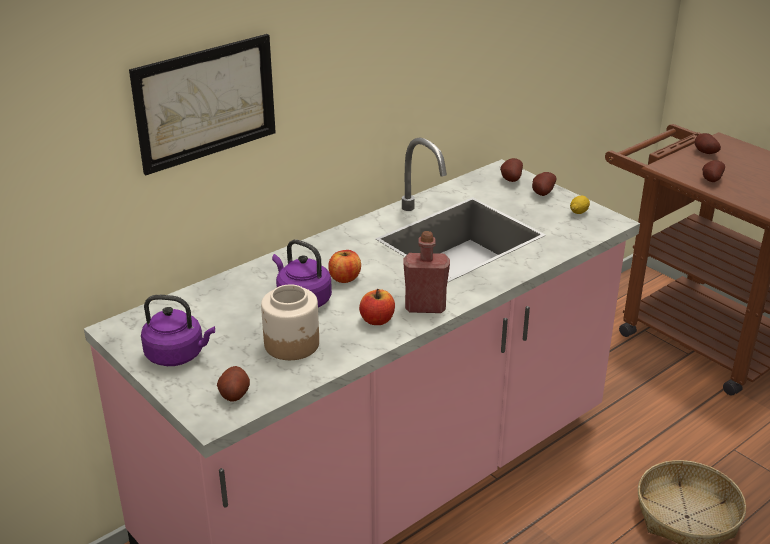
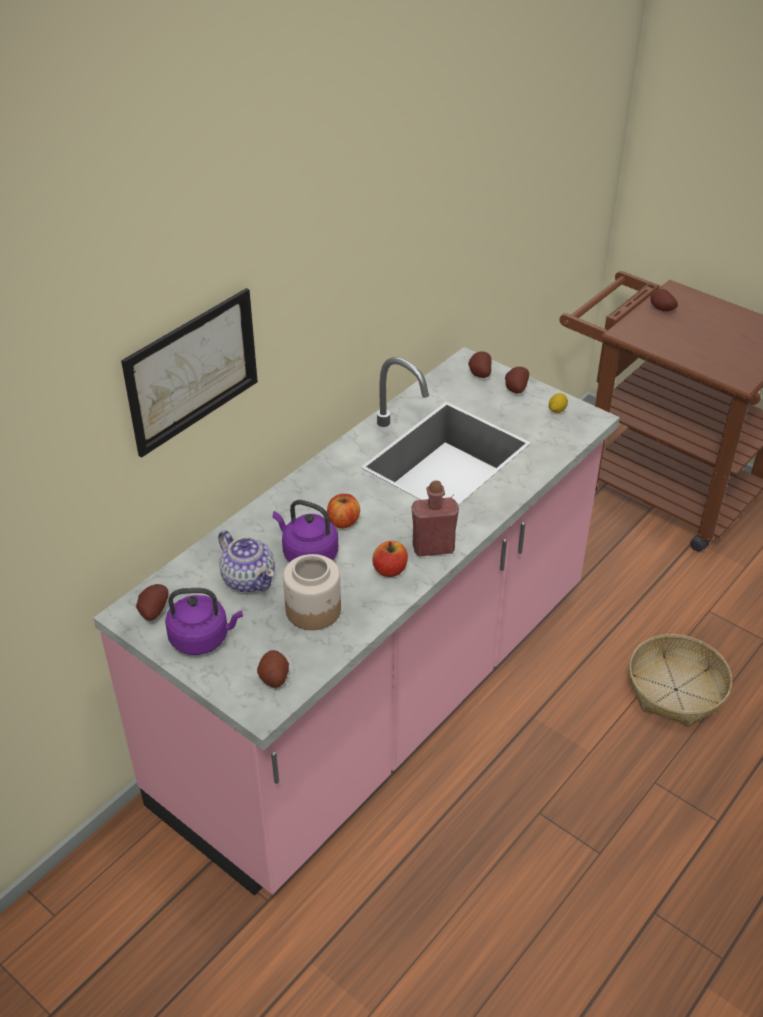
camera: 10 degrees left, 10 degrees up
potato [702,160,725,182] -> potato moved to [136,584,169,621]
none -> teapot [218,530,275,592]

